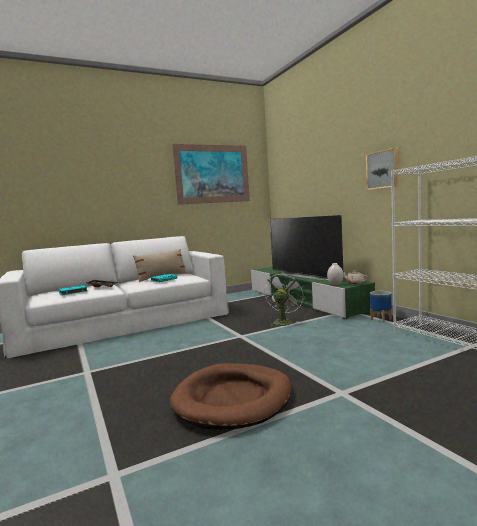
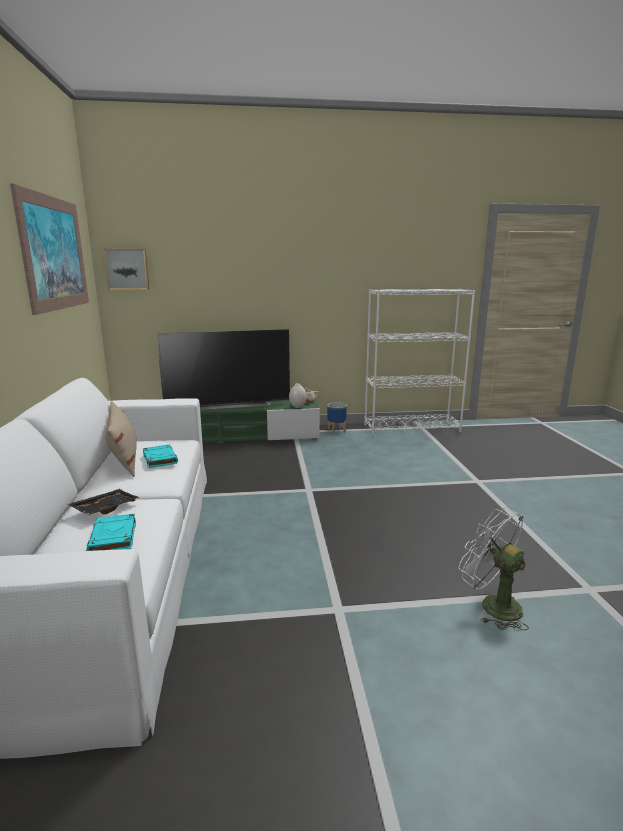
camera: 70 degrees left, 10 degrees up
brown dog bed [170,363,291,430] -> none
white fan [264,273,305,326] -> white fan moved to [459,507,529,630]
picture [366,147,399,190] -> picture moved to [103,249,149,290]

